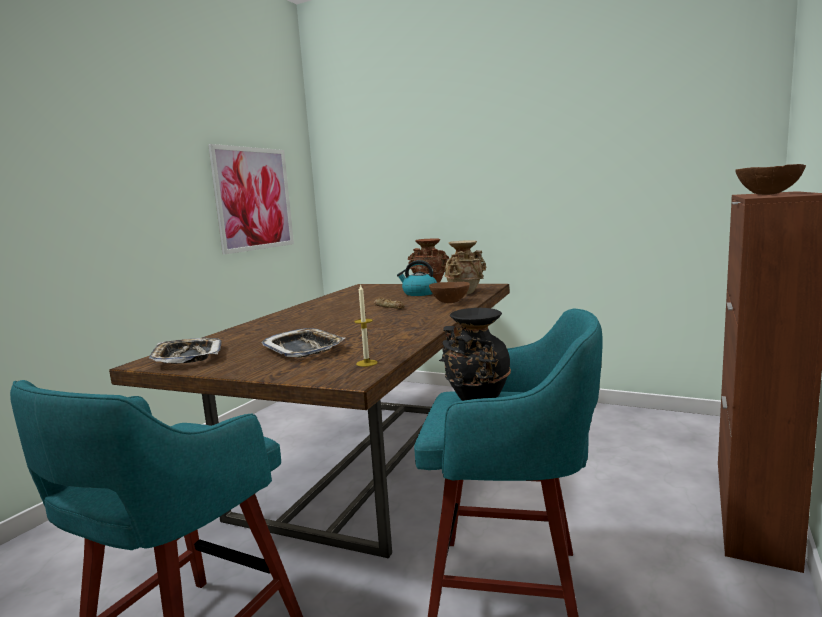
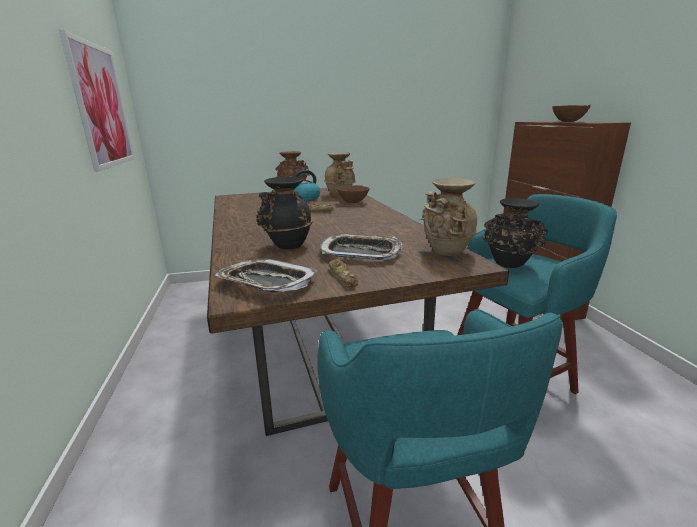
camera: 40 degrees left, 10 degrees up
candle [354,284,378,367] -> beige vase [420,178,477,256]
none -> black vase [256,177,313,249]
none -> bread [329,259,358,287]

